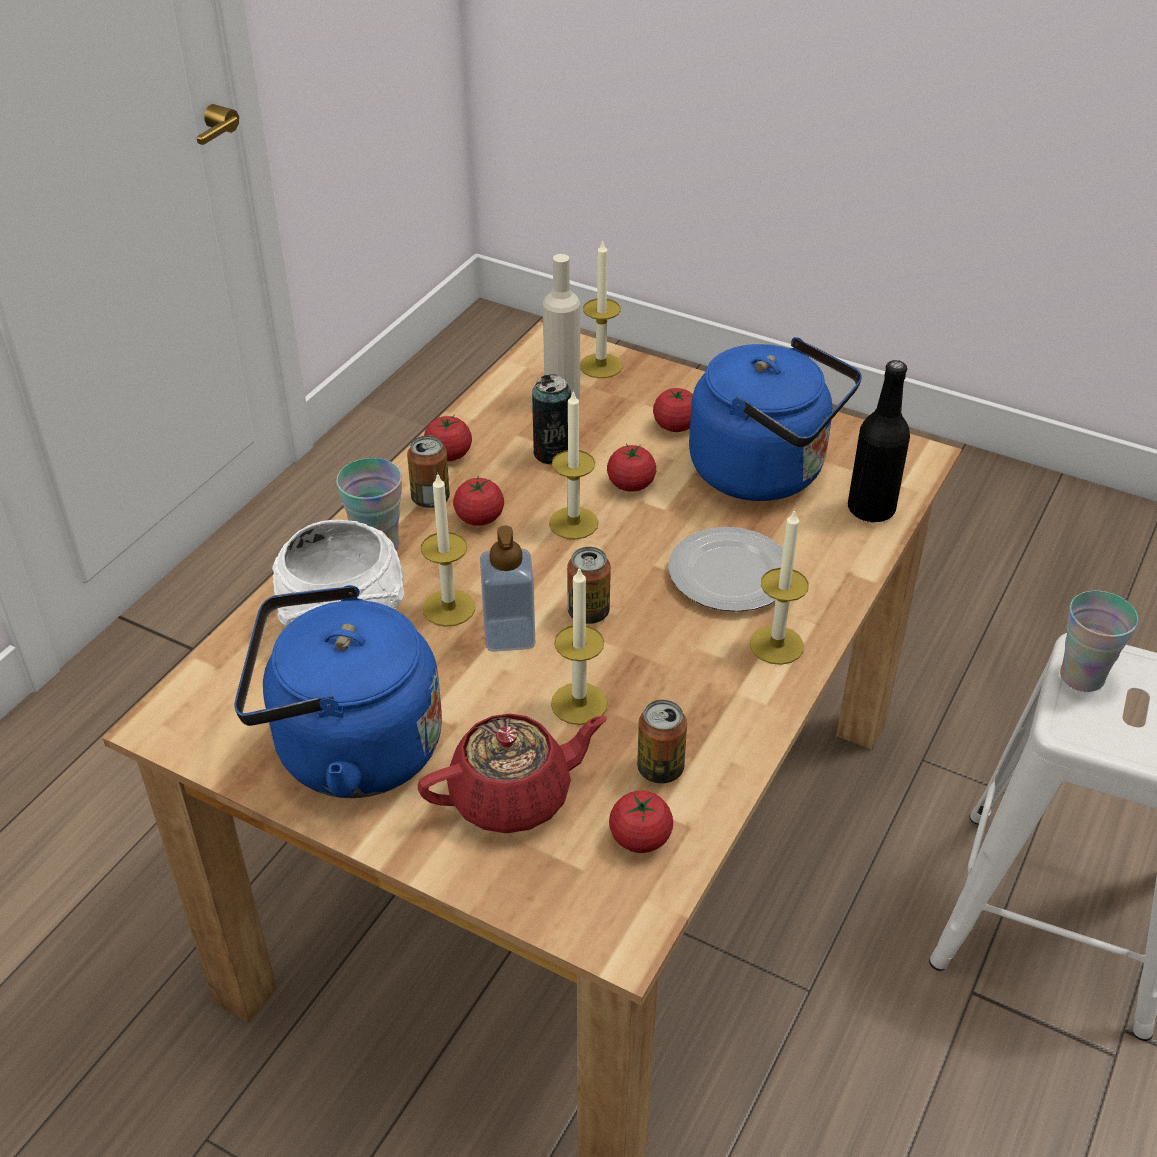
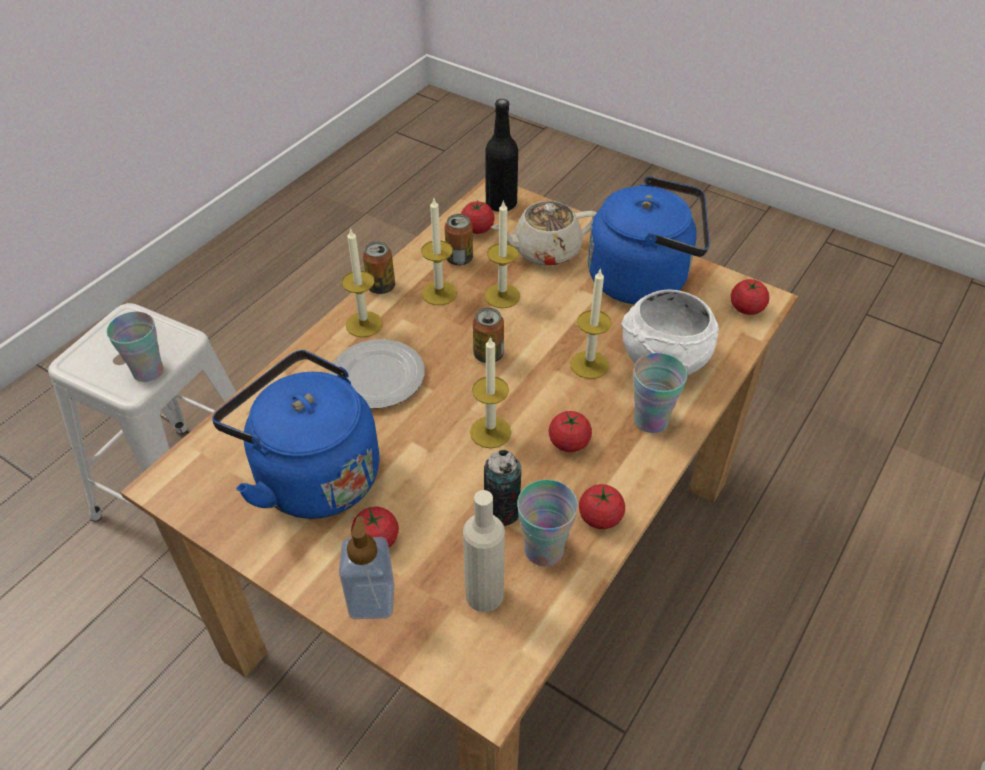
camera: 175 degrees left, 5 degrees up
can [407,436,450,508] -> can moved to [363,241,395,294]
red teapot [418,713,607,833] -> beige teapot [491,201,596,266]
soap dispenser [480,525,535,652] -> soap dispenser moved to [339,516,394,619]
candle [580,239,623,378] -> candle moved to [421,199,457,305]
tomato [607,444,656,492] -> tomato moved to [731,279,769,315]
black bottle [848,360,910,523] -> black bottle moved to [485,99,518,212]
none -> cup [517,480,578,566]

